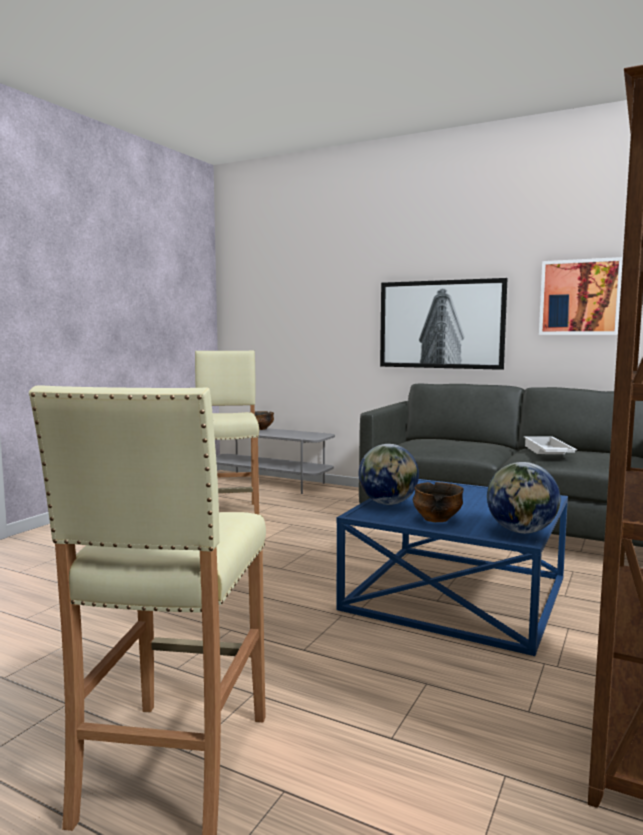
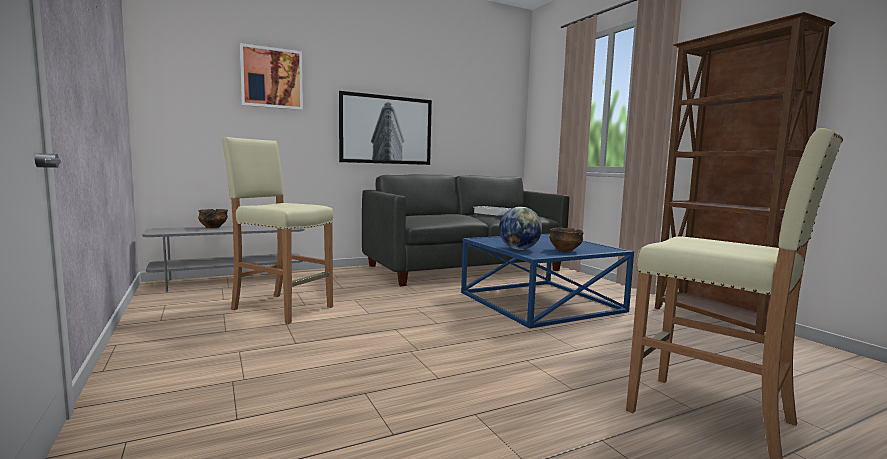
camera: 55 degrees left, 0 degrees up
globe [487,462,560,533] -> none
picture [539,257,623,335] -> picture moved to [240,43,303,110]

